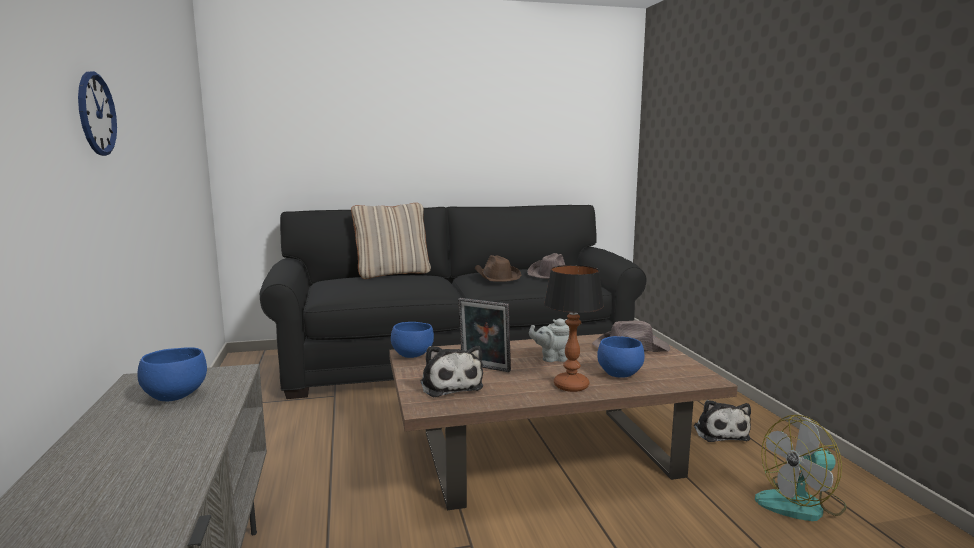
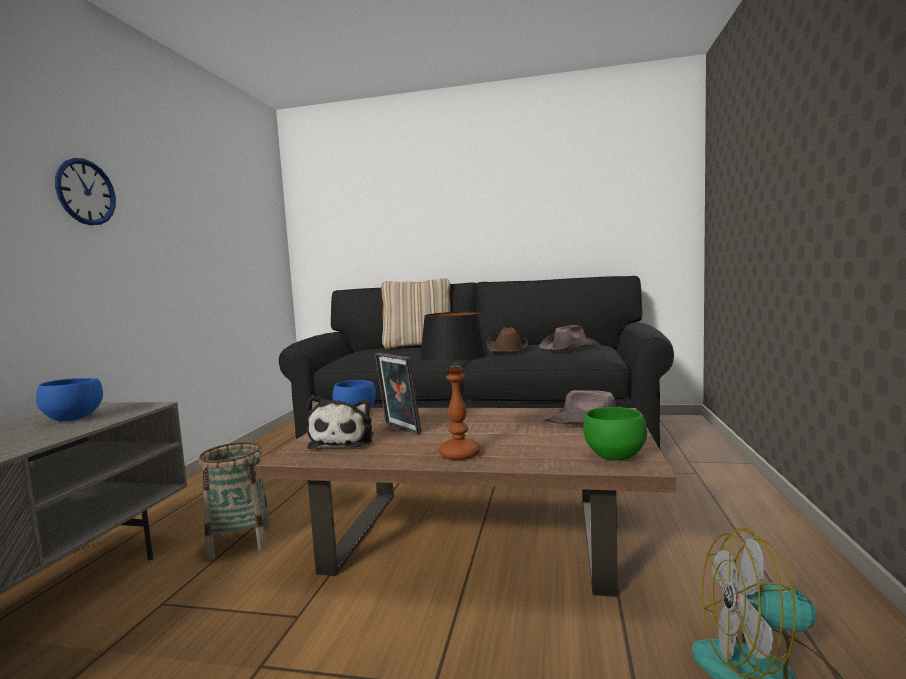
camera: 25 degrees right, 5 degrees down
grey teapot [529,318,569,362] -> none
blue bowl [597,336,645,378] -> none
plush toy [693,400,751,442] -> none
none -> basket [198,442,270,560]
none -> green bowl [583,407,647,461]

